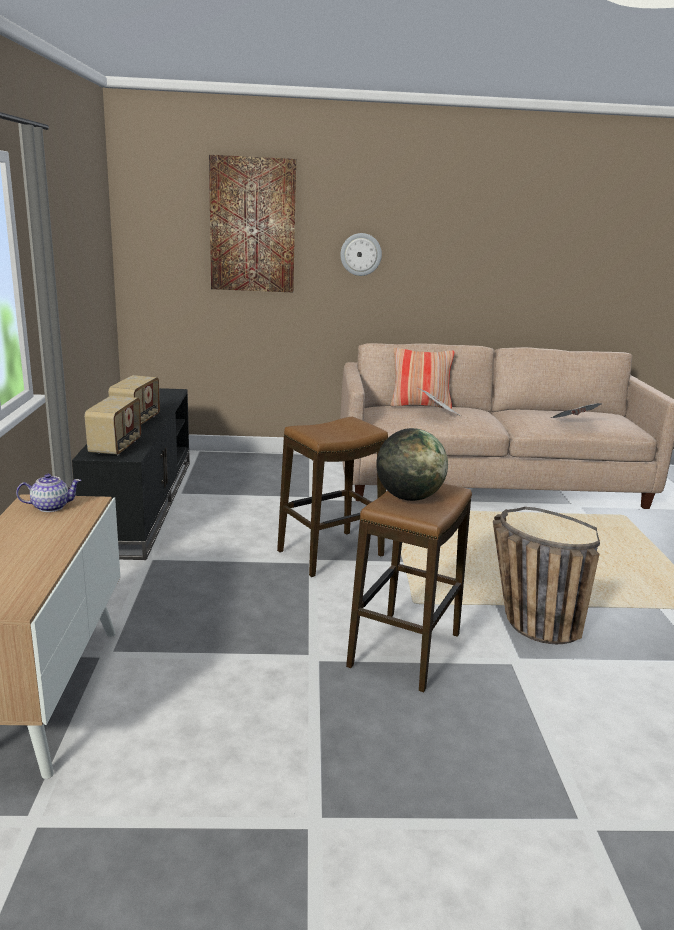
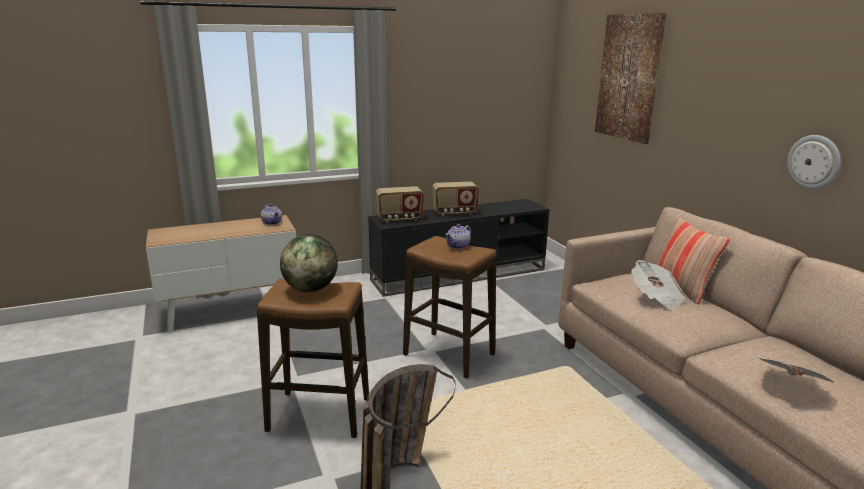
camera: 70 degrees right, 0 degrees up
wall clock [340,233,382,276] -> wall clock moved to [787,135,841,190]
none -> teapot [445,224,471,249]

